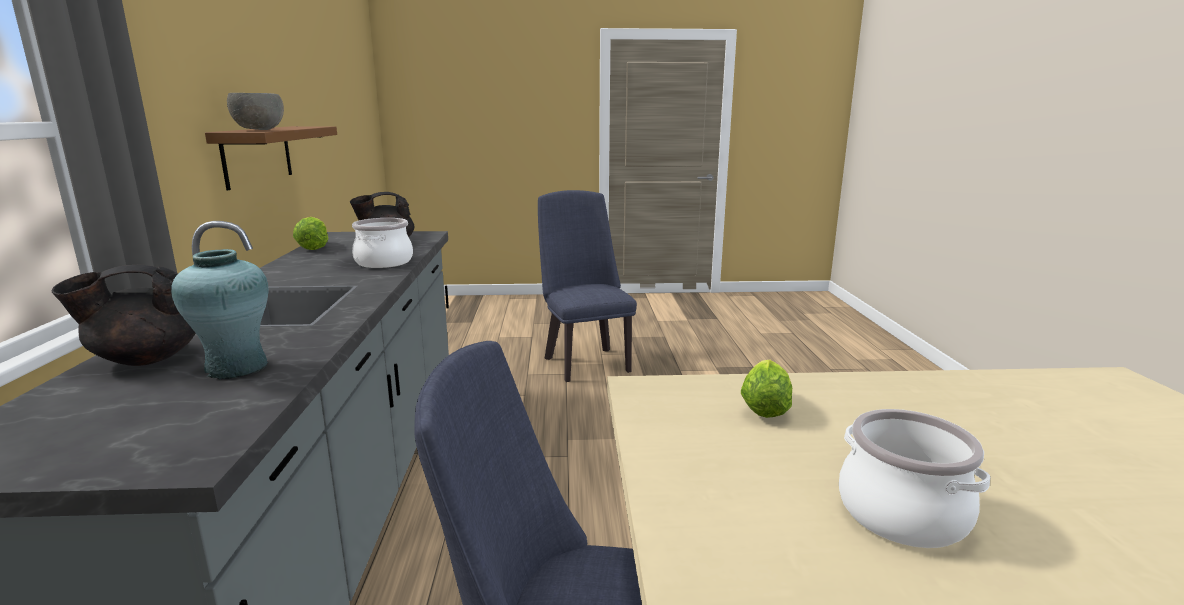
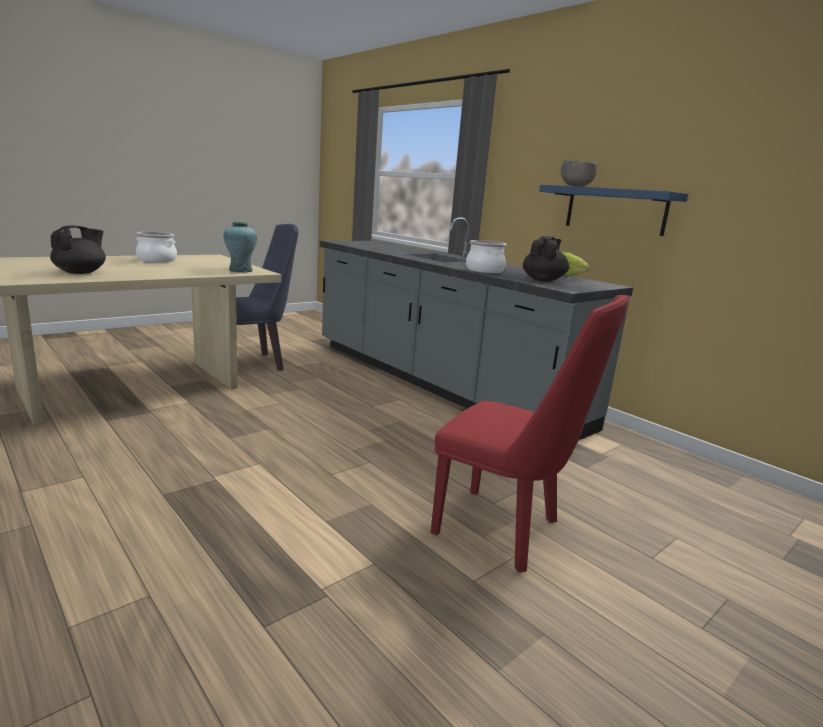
camera: 140 degrees right, 0 degrees up
black teapot [52,264,196,366] -> black teapot moved to [50,226,106,274]
turquoise vase [171,249,268,379] -> turquoise vase moved to [223,222,257,272]
brown shelf [205,126,337,190] -> blue shelf [539,185,688,236]
blue chair [538,190,637,382] -> red chair [431,295,630,572]
lettuce [741,359,792,418] -> none

